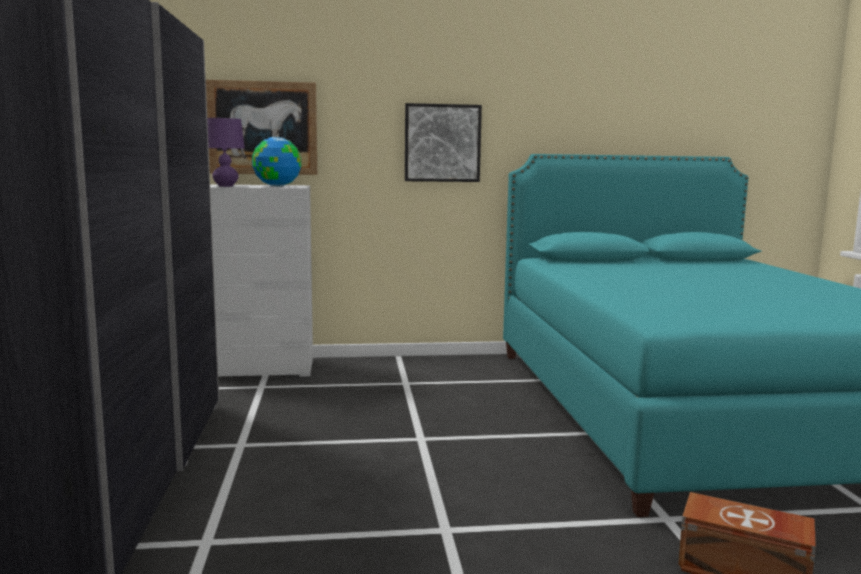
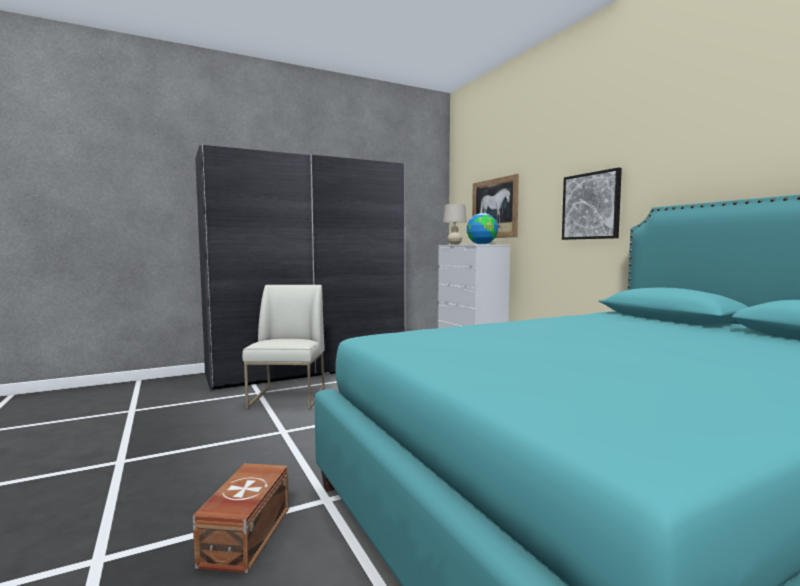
camera: 70 degrees right, 5 degrees down
purple table lamp [207,118,245,187] -> beige table lamp [443,204,467,245]
none -> white chair [242,285,325,409]

